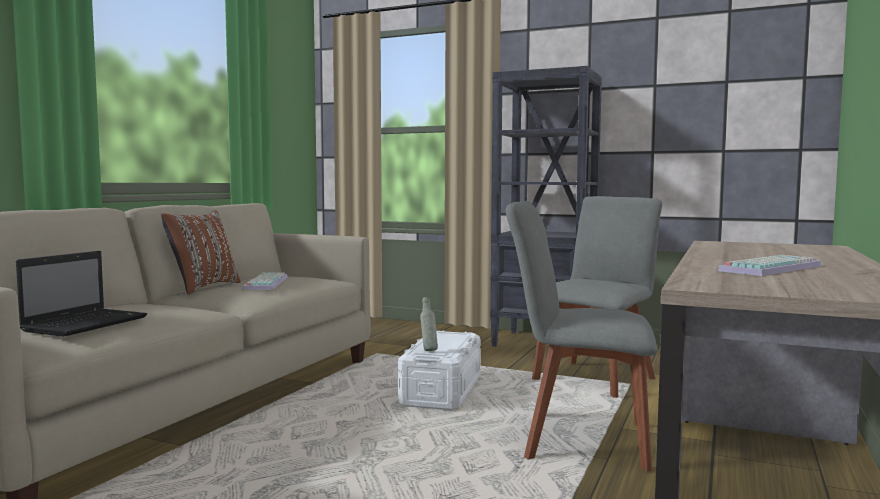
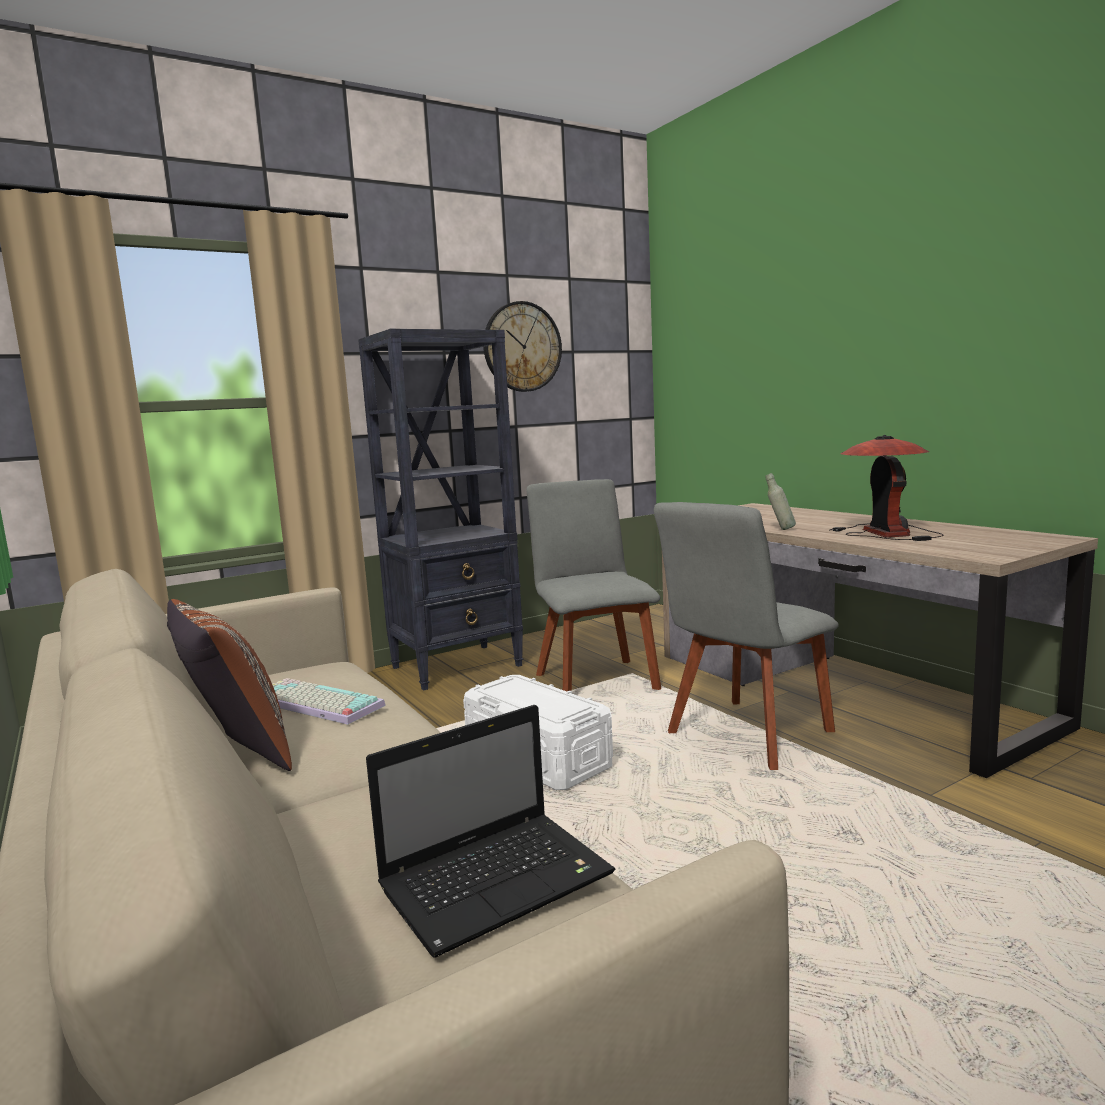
camera: 55 degrees left, 5 degrees up
laptop [16,251,147,337] -> laptop turned 90 degrees clockwise [366,705,616,958]
grey bottle [420,297,438,351] -> grey bottle moved to [765,473,796,530]
keyboard [718,255,821,276] -> table lamp [829,435,943,541]
none -> wall clock [483,301,562,392]

